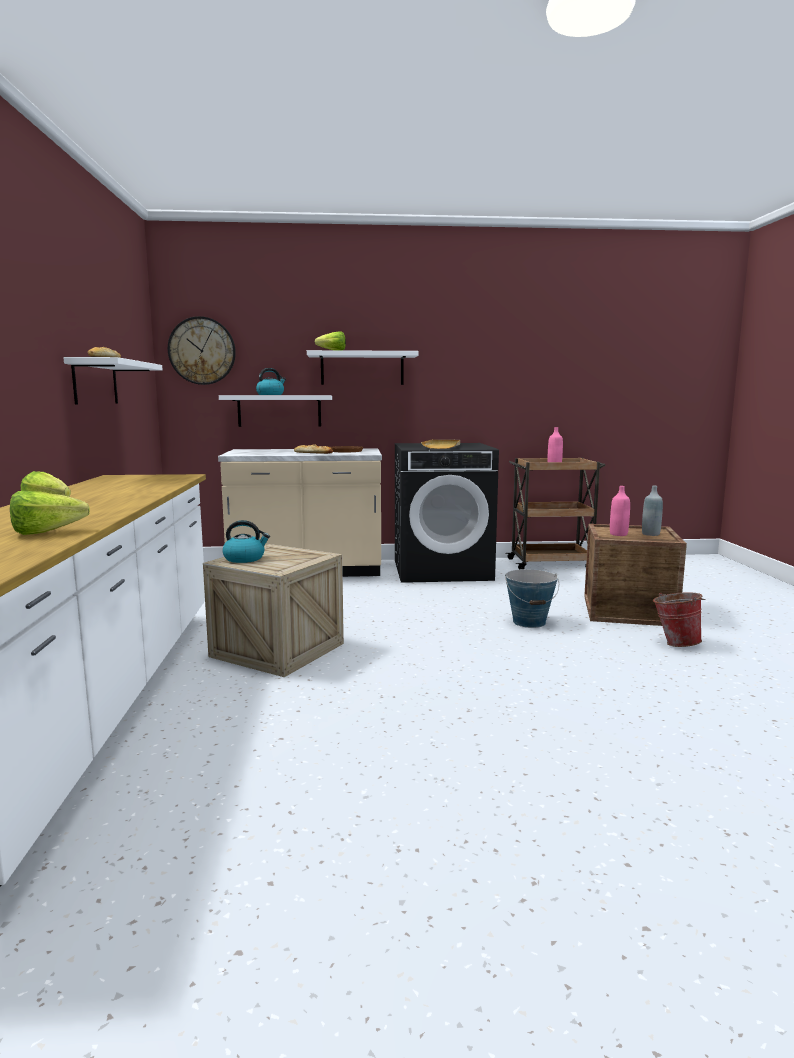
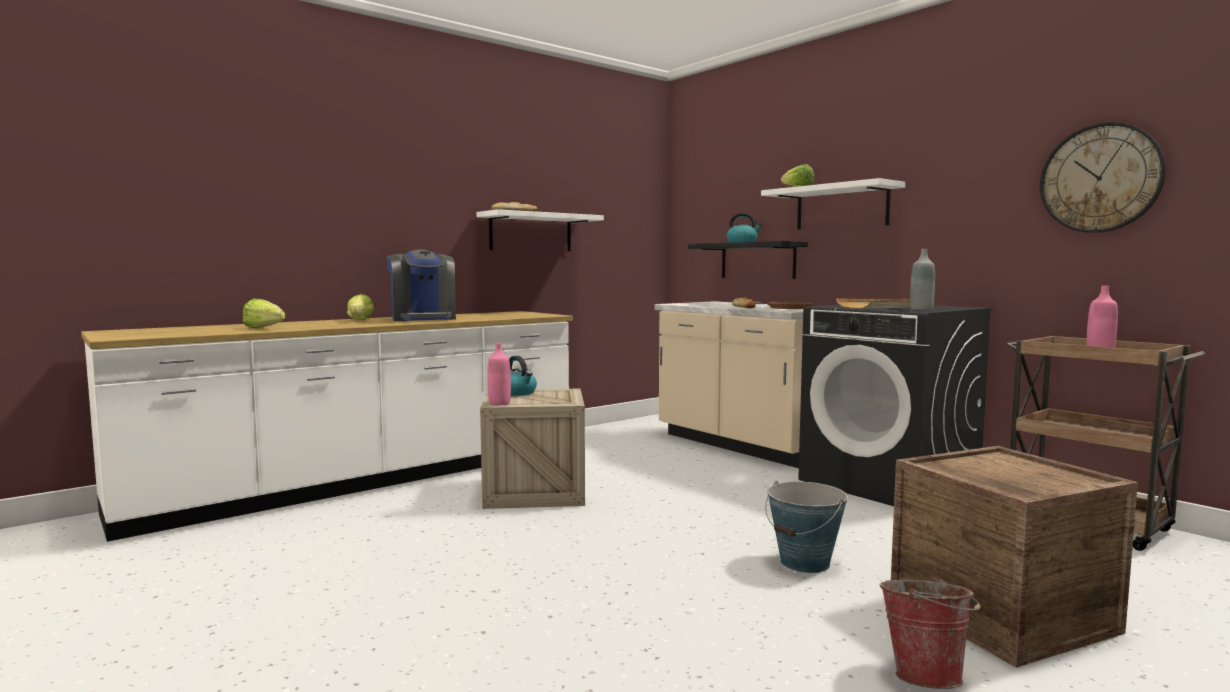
camera: 55 degrees right, 5 degrees down
wall clock [168,316,236,385] -> wall clock moved to [1040,122,1166,233]
white shelf [219,395,332,427] -> black shelf [688,241,808,279]
pink bottle [610,486,630,536] -> pink bottle moved to [487,343,511,405]
grey bottle [642,486,663,536] -> grey bottle moved to [910,249,935,310]
none -> coffee machine [386,250,456,321]

